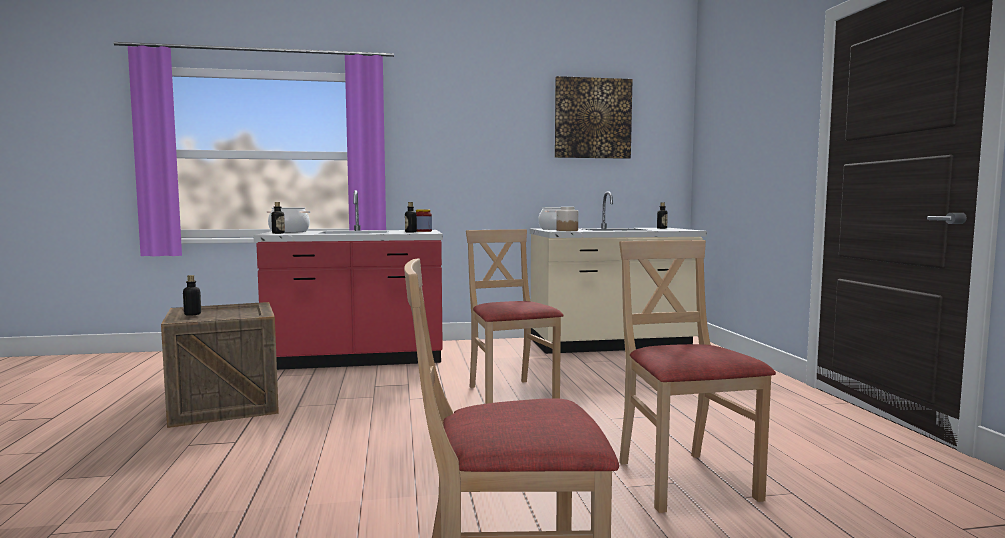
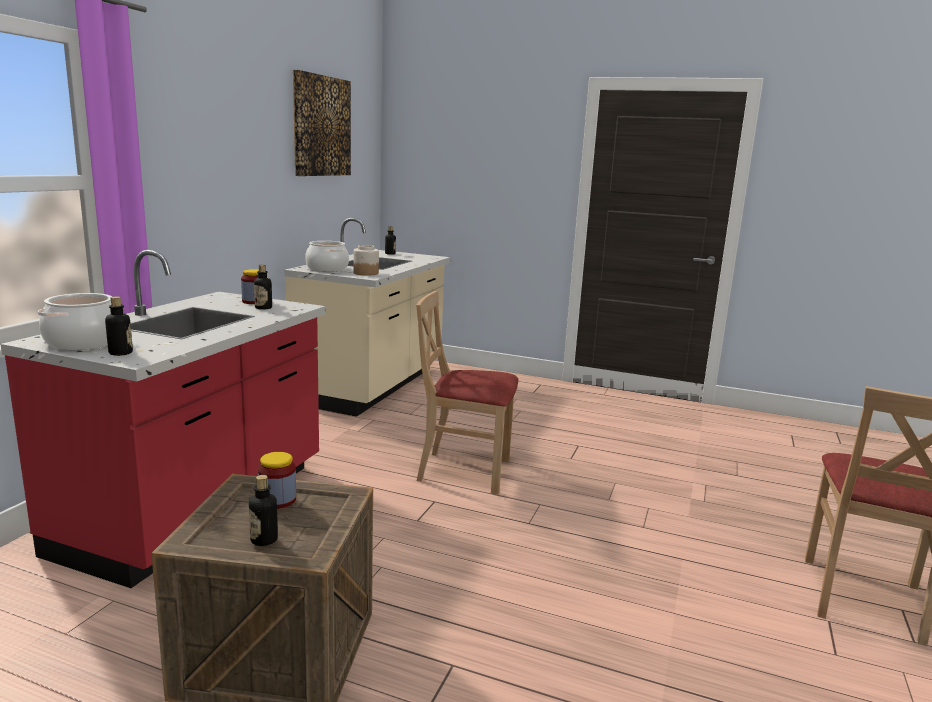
camera: 60 degrees left, 10 degrees up
beige chair [619,240,776,513] -> none
none -> jar [258,452,296,509]

